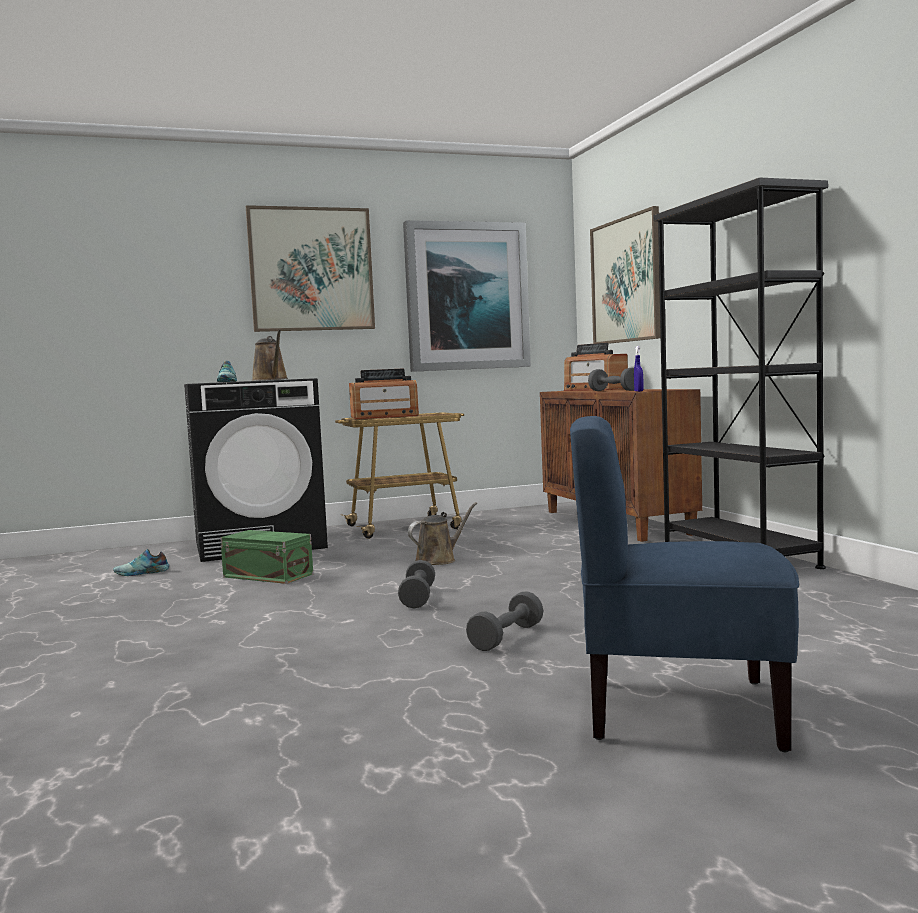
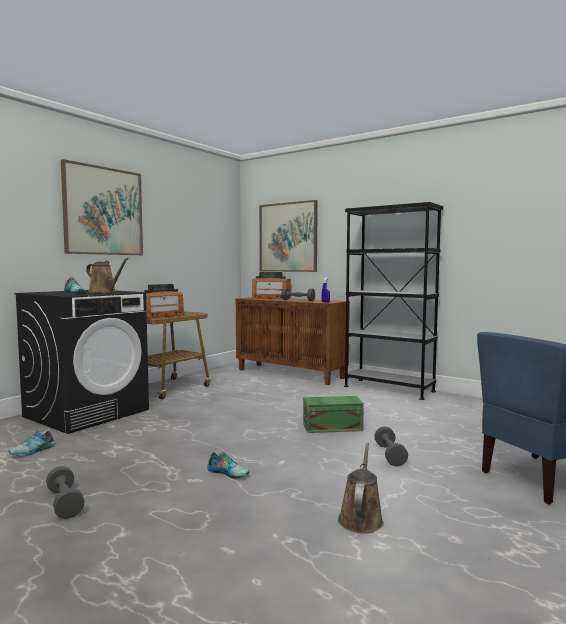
camera: 35 degrees left, 0 degrees up
green storage box [220,530,313,584] -> green storage box moved to [303,396,364,433]
grey dumbbell [398,560,435,608] -> grey dumbbell moved to [46,466,84,519]
picture [403,220,531,372] -> none
brown watering can [408,502,477,565] -> brown watering can moved to [338,443,384,533]
none -> shoe [207,452,249,479]

